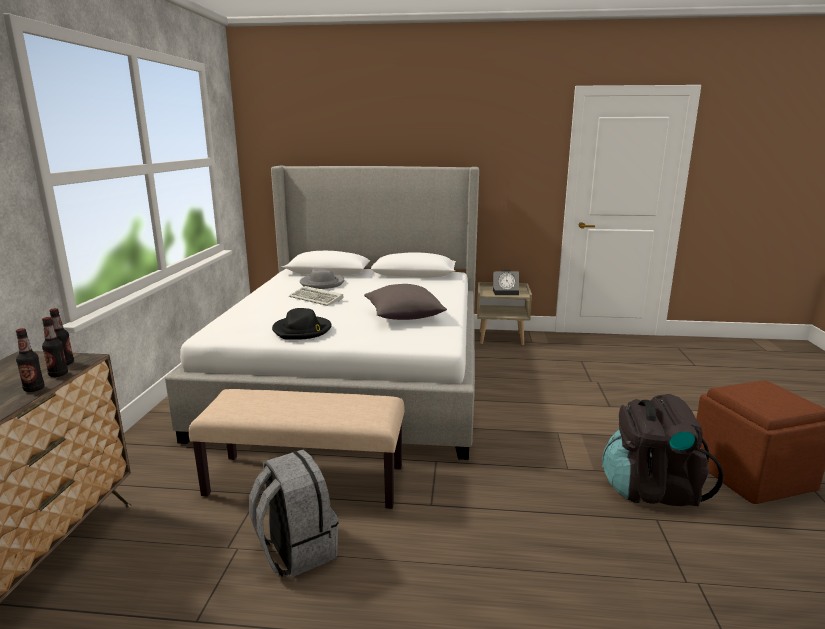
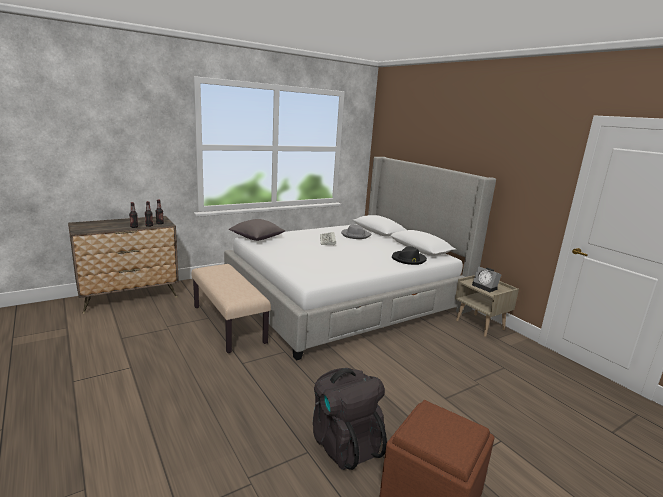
camera: 50 degrees right, 0 degrees up
grey backpack [249,449,339,577] -> none
black hat [272,308,332,340] -> black hat moved to [392,246,427,265]
grey pillow [364,284,447,320] -> grey pillow moved to [229,219,285,241]

